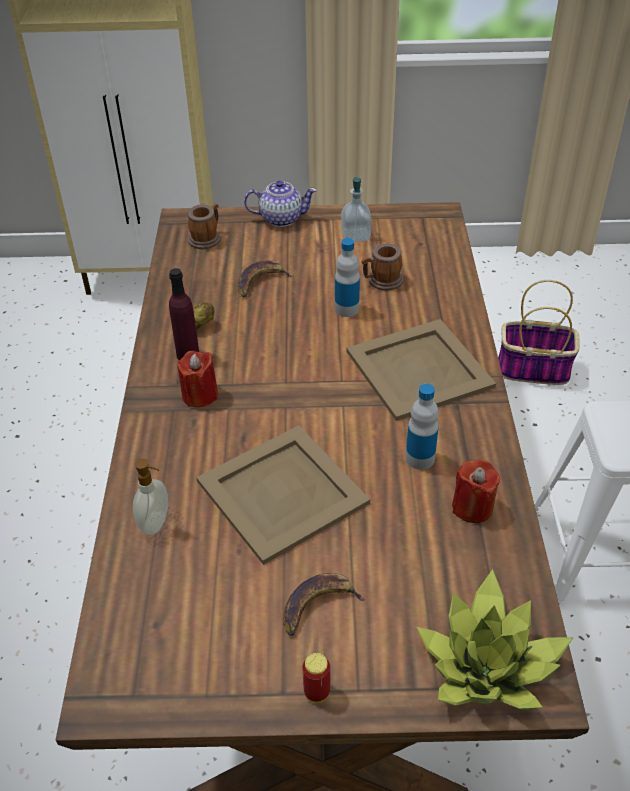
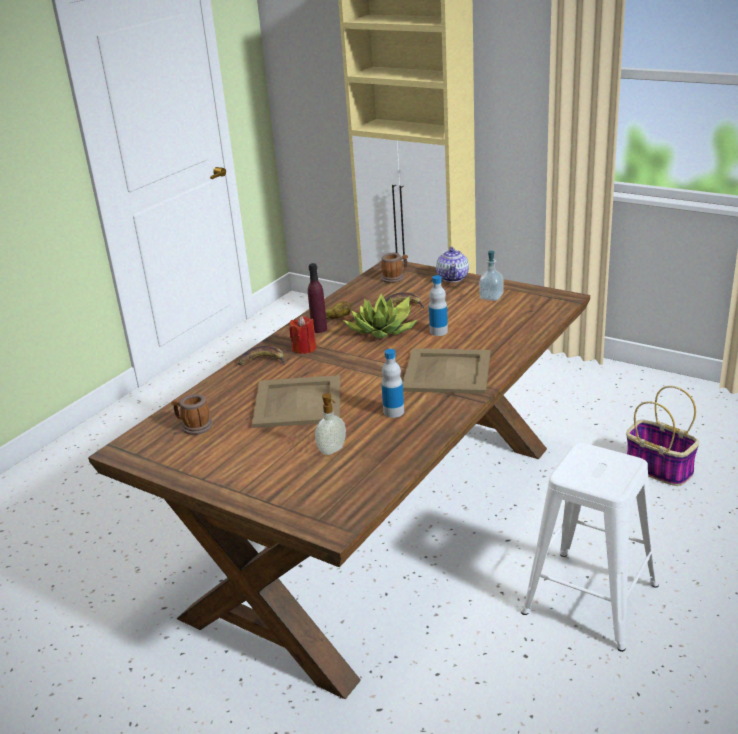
camera: 35 degrees right, 15 degrees down
soap dispenser [133,458,168,535] -> soap dispenser moved to [315,393,346,455]
teapot [244,181,317,227] -> teapot turned 60 degrees clockwise [436,246,469,282]
banana [283,573,366,636] -> banana moved to [238,346,285,365]
can [303,653,330,703] -> none
mug [362,244,403,291] -> mug moved to [171,394,213,435]
potted plant [417,569,574,710] -> potted plant moved to [343,294,418,338]
red candle [452,459,500,523] -> none

